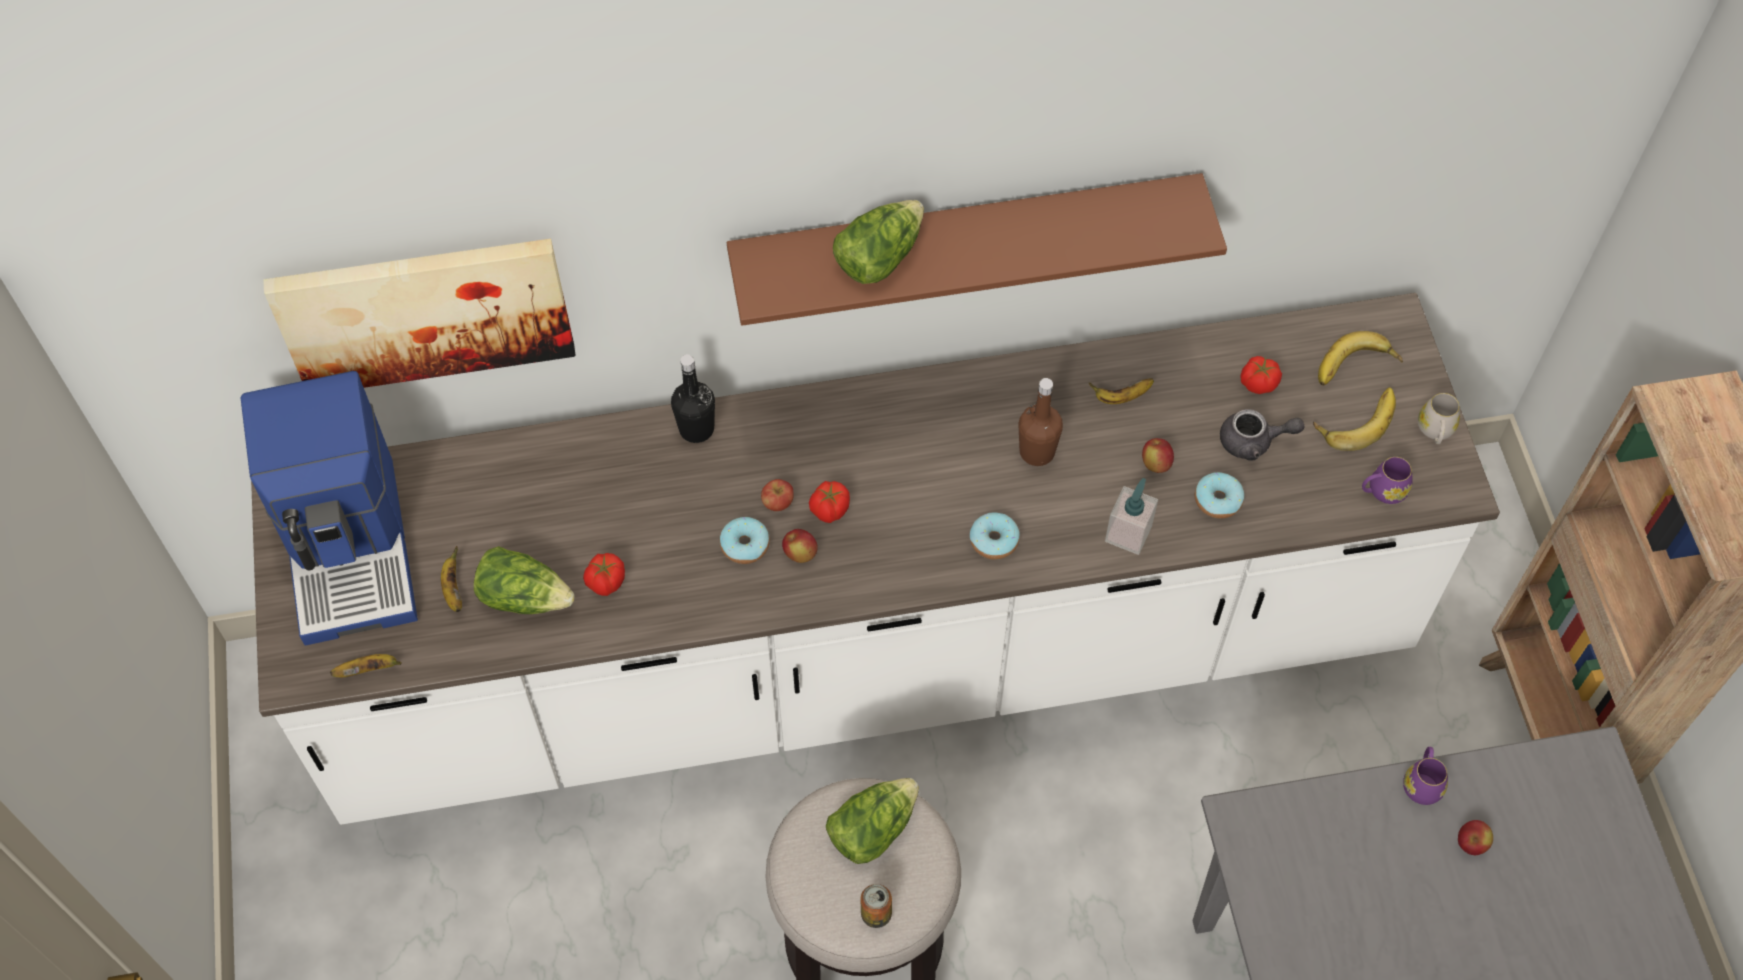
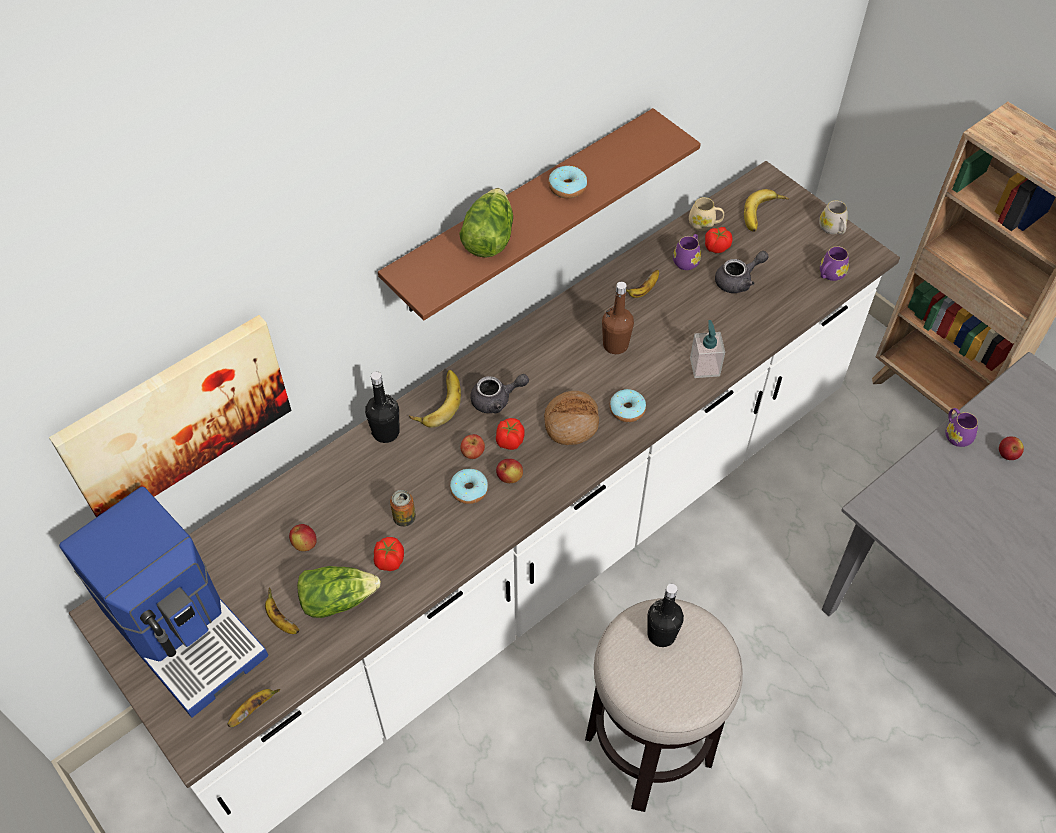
camera: 30 degrees left, 5 degrees down
lettuce [826,778,919,864] -> black bottle [647,584,684,647]
can [860,884,892,928] -> can moved to [390,490,416,527]
apple [1142,438,1174,473] -> apple moved to [289,524,317,551]
donut [1195,472,1244,519] -> donut moved to [548,166,587,199]
banana [1313,387,1396,451] -> banana moved to [409,370,461,428]
none -> grey teapot [470,374,529,413]
none -> bread [544,391,599,445]
none -> purple mug [673,234,701,270]
none -> beige mug [689,197,724,231]

